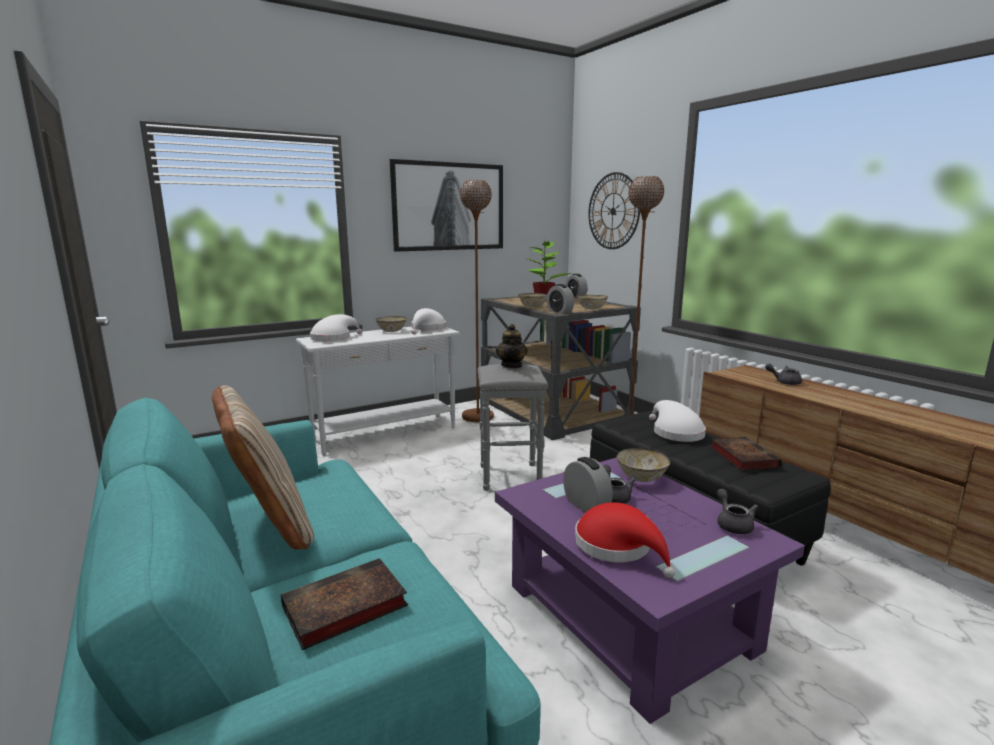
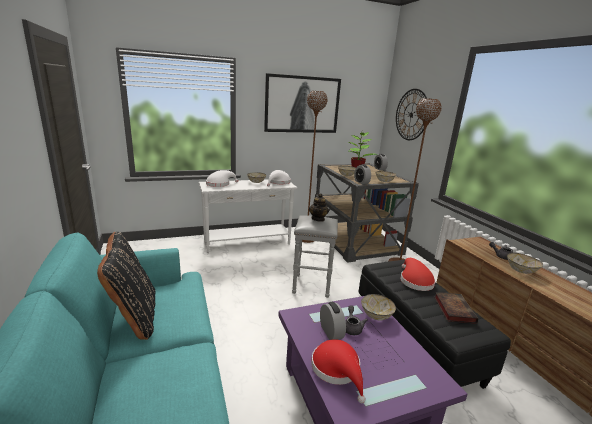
camera: 10 degrees right, 5 degrees up
beige pillow [212,385,314,549] -> black pillow [97,232,156,340]
book [281,558,408,650] -> none
white hat [649,400,706,442] -> red hat [400,258,435,291]
grey teapot [717,489,758,534] -> none
none -> bowl [507,253,543,274]

